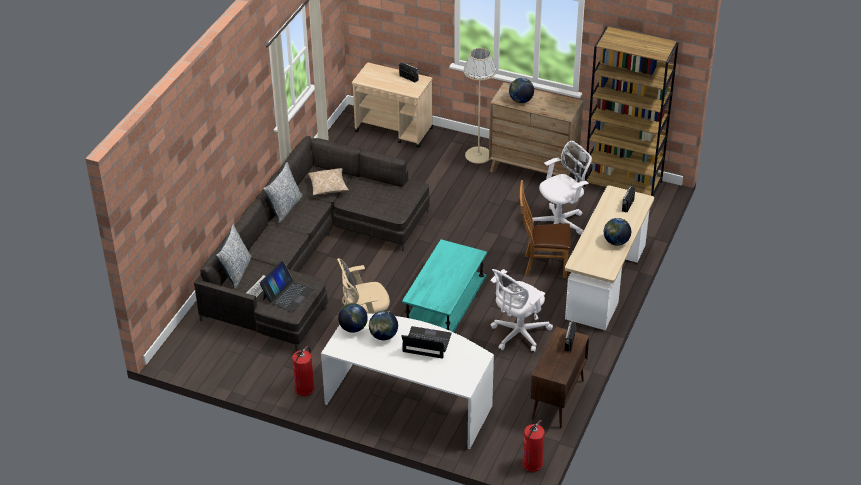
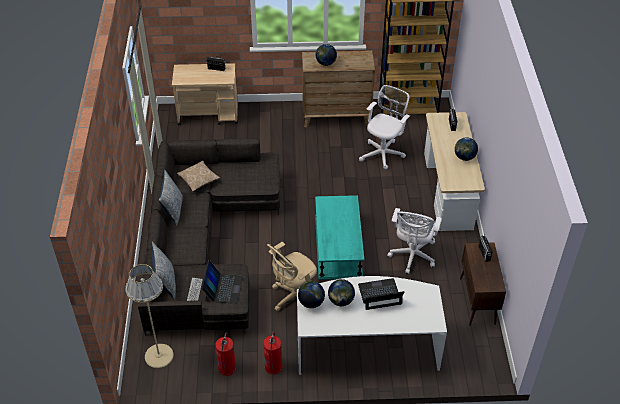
camera: 25 degrees left, 5 degrees up
beige floor lamp [463,48,497,164] -> beige floor lamp moved to [125,264,174,368]
brown chair [520,180,571,278] -> none
fire extinguisher [522,420,545,472] -> fire extinguisher moved to [215,332,236,376]

